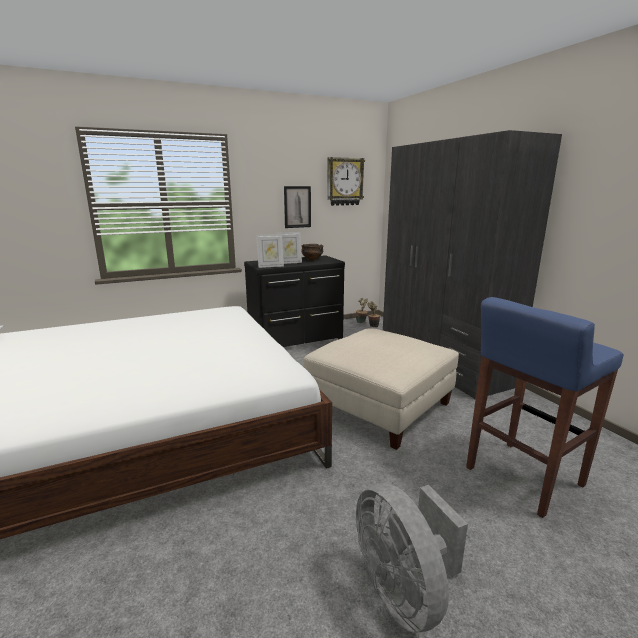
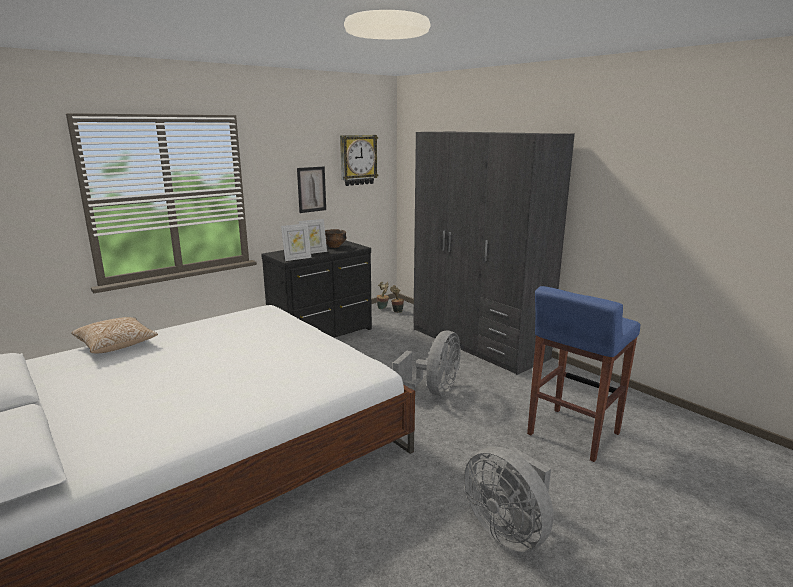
camera: 15 degrees left, 0 degrees up
beige ottoman [304,328,459,450] -> grey fan [393,331,461,396]
none -> pillow [72,317,158,353]

